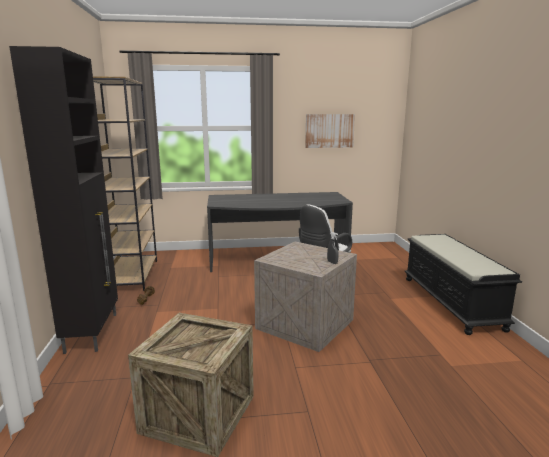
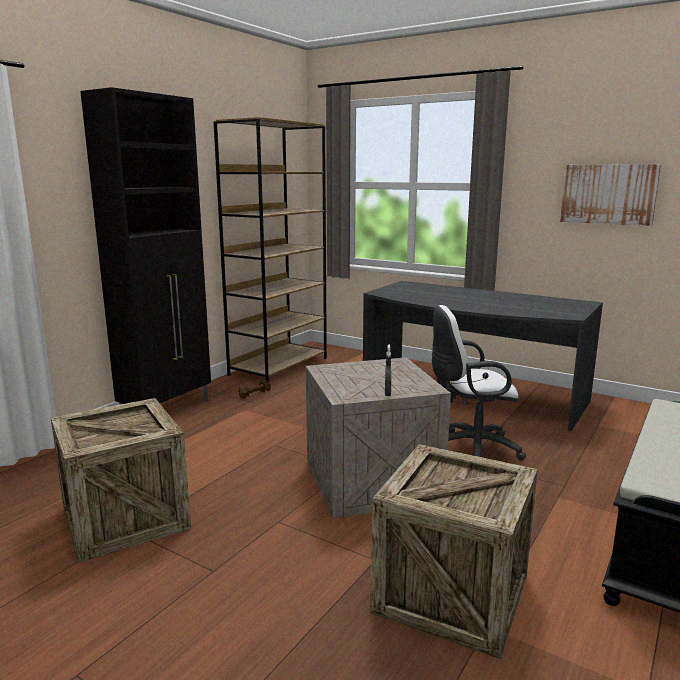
camera: 40 degrees right, 0 degrees up
none -> crate [370,444,538,659]

